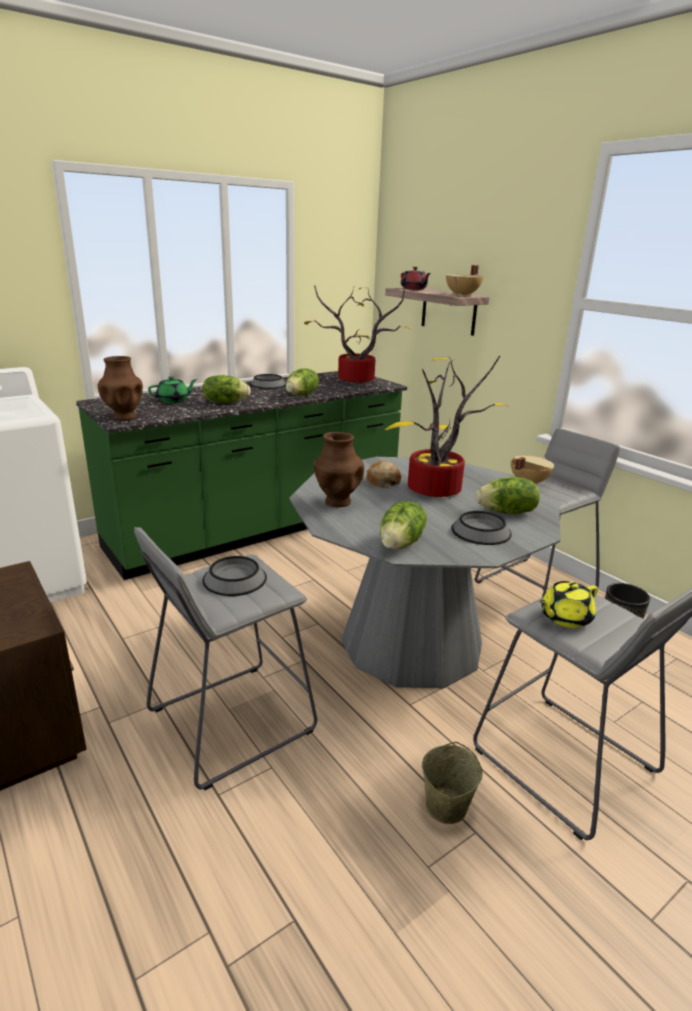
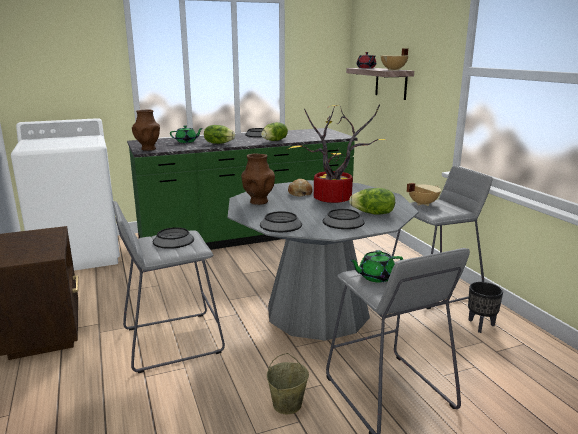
camera: 15 degrees right, 5 degrees down
potted plant [304,285,412,383] -> none
lettuce [380,501,427,549] -> bowl [260,211,302,232]
yellow teapot [540,581,598,628] -> green teapot [349,250,403,283]

